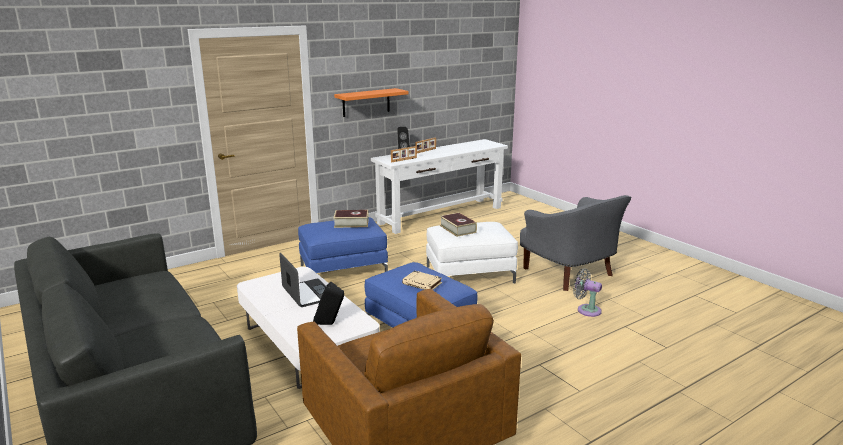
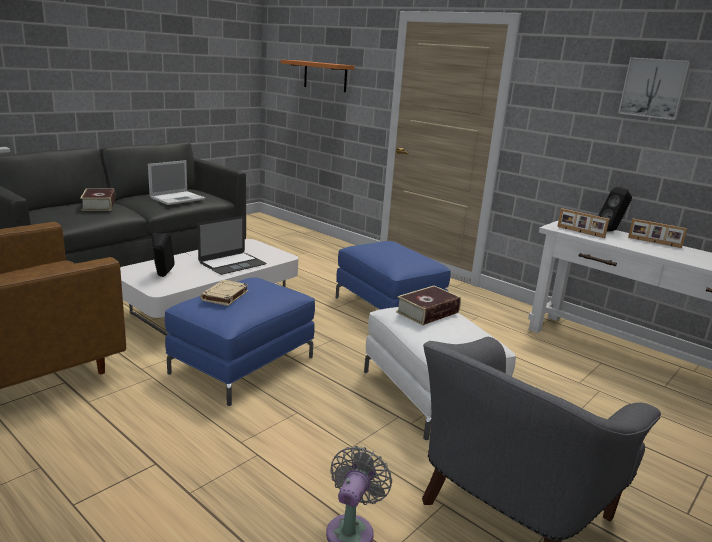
camera: 75 degrees right, 0 degrees up
orange shelf [334,88,408,117] -> orange shelf moved to [281,60,355,92]
book [334,210,369,228] -> book moved to [80,188,115,211]
none -> laptop [148,160,205,205]
none -> picture [618,57,692,120]

